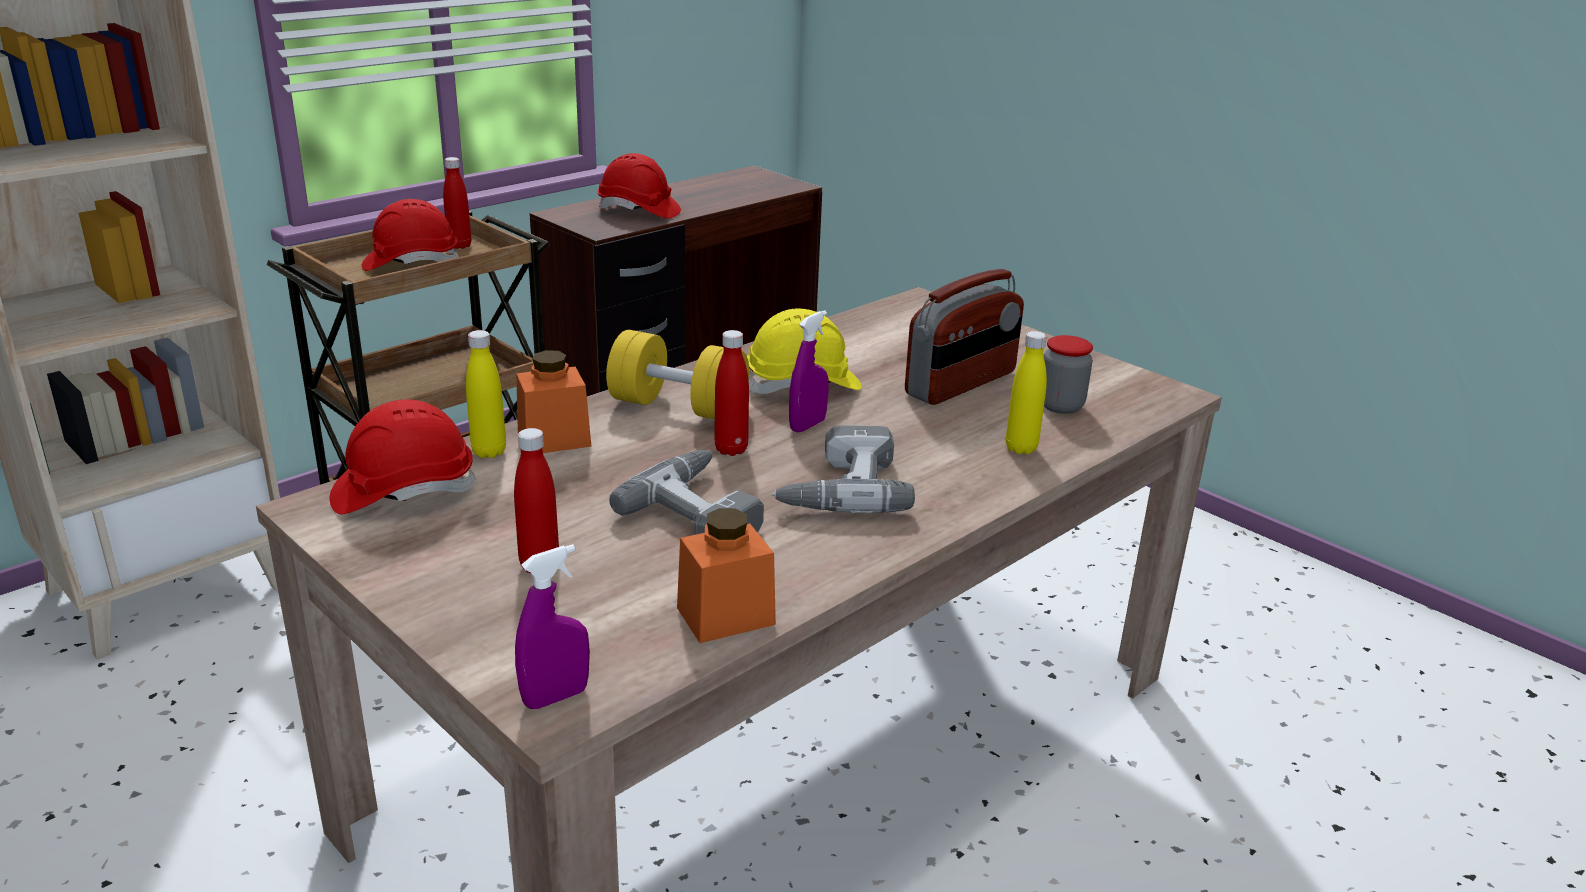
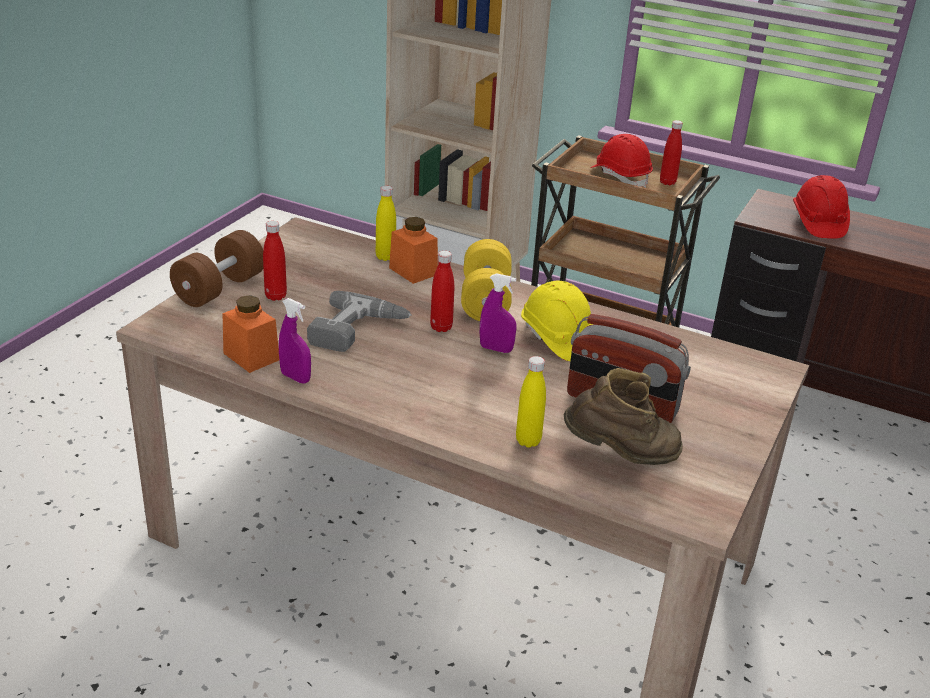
camera: 70 degrees right, 5 degrees up
red hard hat [330,399,475,514] -> none
purple spray bottle [515,544,590,709] -> purple spray bottle moved to [279,298,311,384]
power drill [772,425,915,513] -> none
jar [1044,335,1093,414] -> brown boot [564,368,683,465]
none -> brown dumbbell [170,230,263,307]

